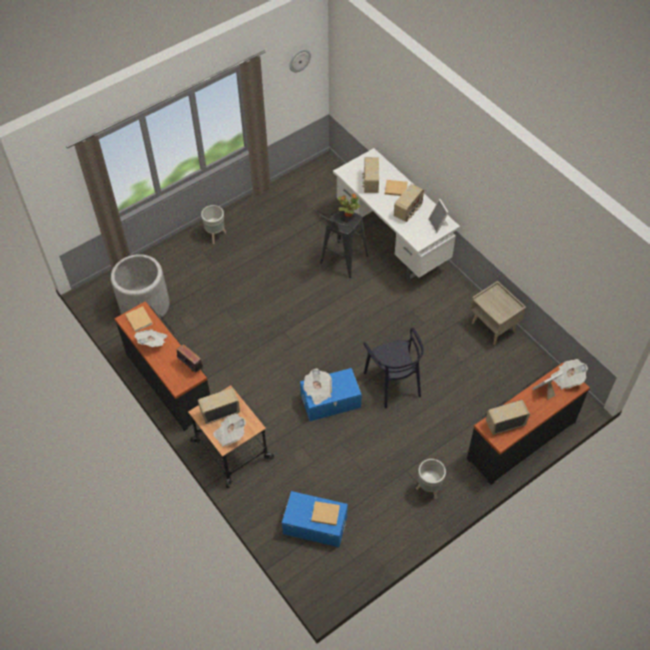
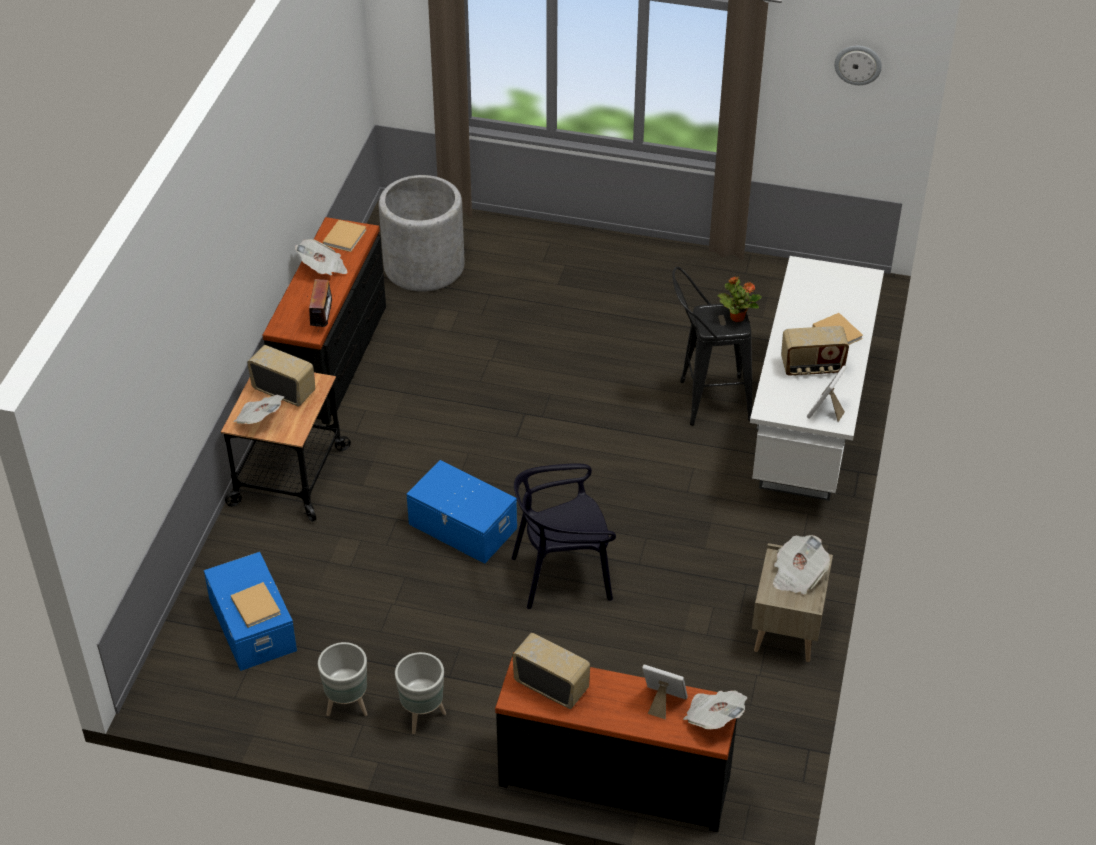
camera: 50 degrees right, 10 degrees down
grey planter [201,205,226,244] -> grey planter moved to [318,642,368,716]
newspaper [303,368,332,405] -> newspaper moved to [773,535,830,594]
radio [362,157,379,193] -> none
black chair [363,328,424,408] -> black chair turned 45 degrees clockwise [512,463,616,609]

